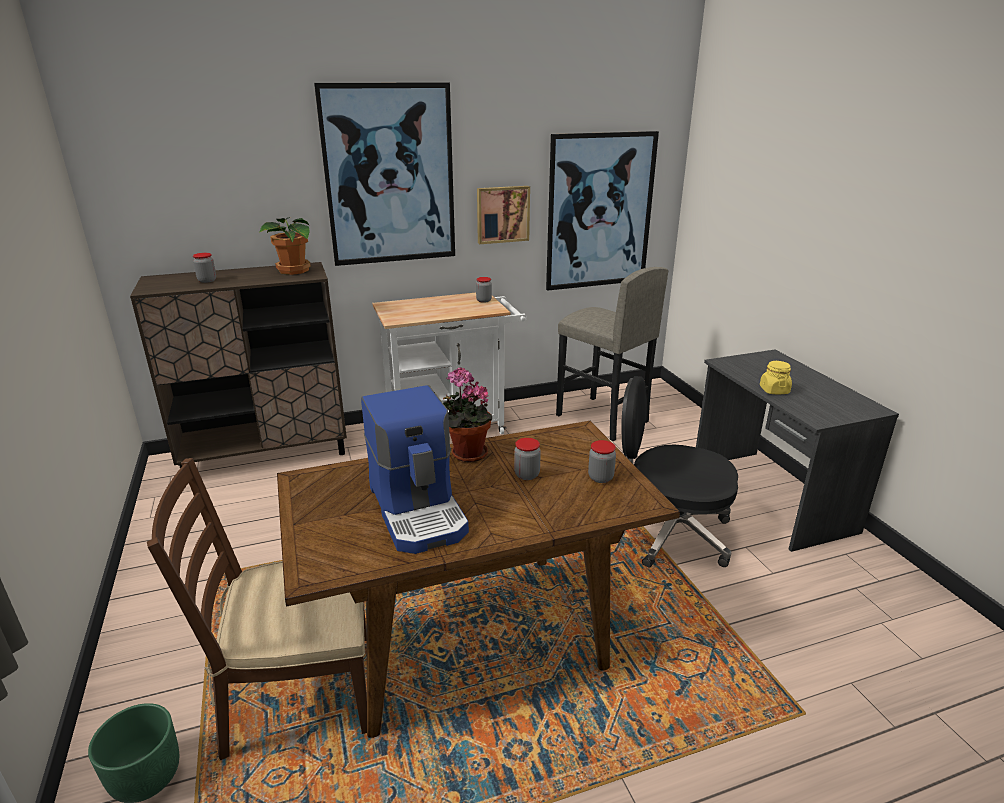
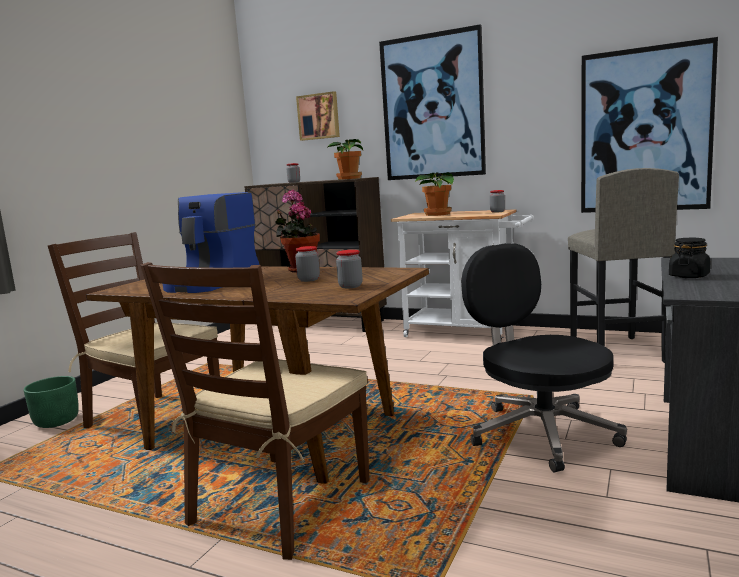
camera: 45 degrees right, 15 degrees down
picture [477,186,530,244] -> picture moved to [296,91,340,141]
yellow jar [760,361,792,394] -> black jar [669,238,710,278]
none -> brown chair [140,262,369,560]
none -> potted plant [415,172,454,216]

